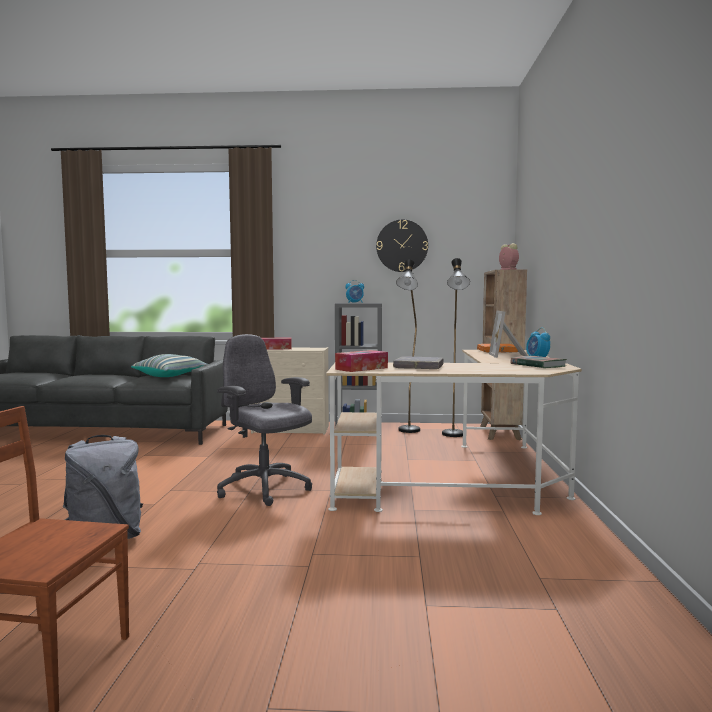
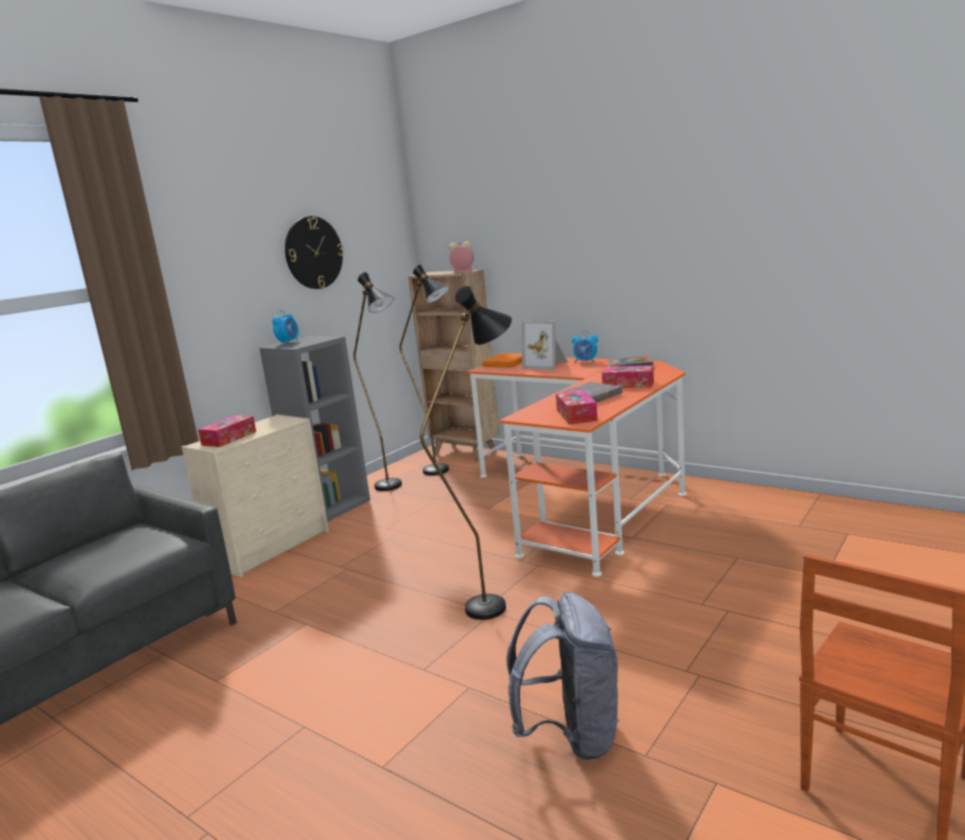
camera: 55 degrees left, 10 degrees up
pillow [131,354,207,377] -> none
grey office chair [217,334,312,506] -> black floor lamp [420,286,512,620]
beige desk [326,350,582,515] -> orange desk [467,357,687,577]
none -> tissue box [602,365,654,388]

